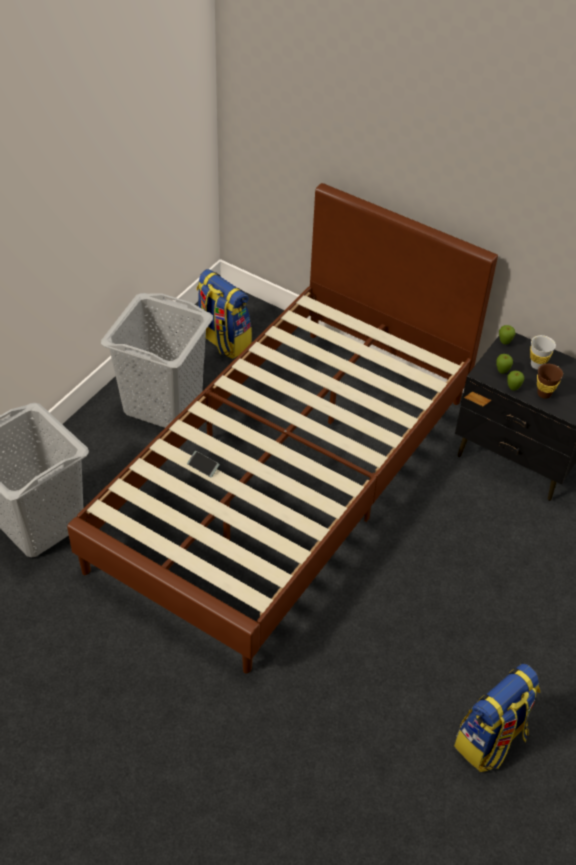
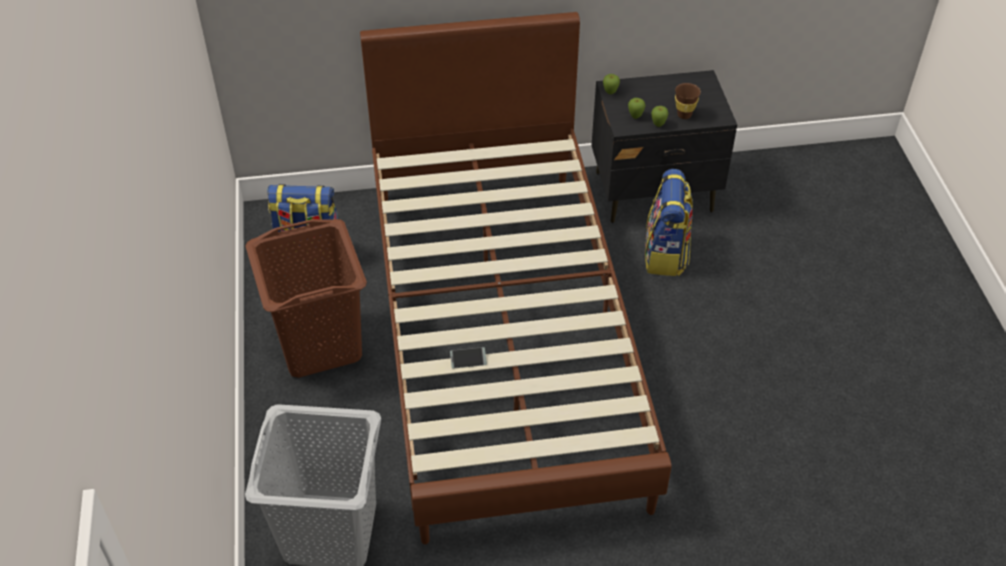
camera: 40 degrees left, 0 degrees up
grey laundry basket [101,293,213,428] -> brown laundry basket [245,219,367,378]
backpack [454,664,540,772] -> backpack moved to [645,169,693,276]
white cup [530,335,556,370] -> none

